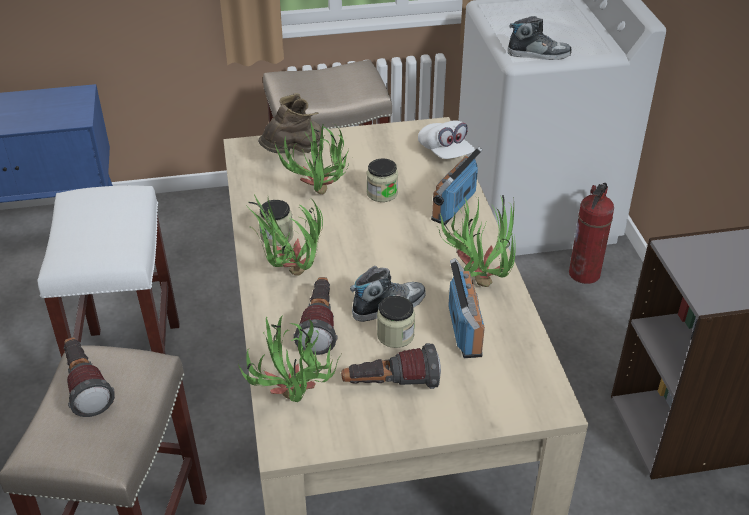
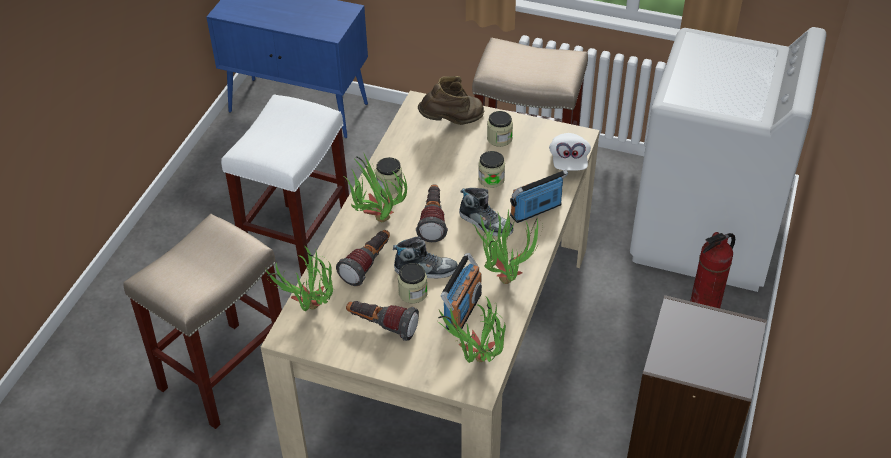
camera: 30 degrees right, 5 degrees up
flashlight [64,337,115,417] -> flashlight moved to [416,185,448,242]
potted plant [275,122,351,194] -> potted plant moved to [438,297,506,363]
shoe [508,16,572,60] -> shoe moved to [459,188,513,237]
none -> jar [487,111,513,147]

